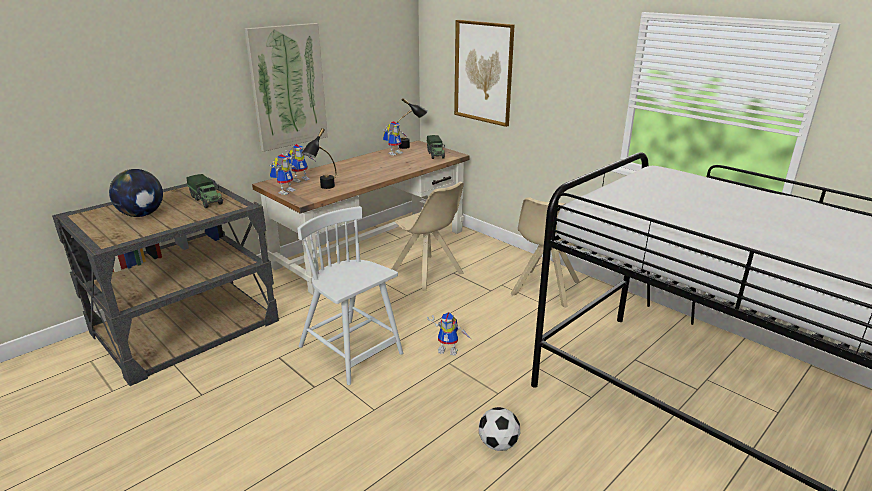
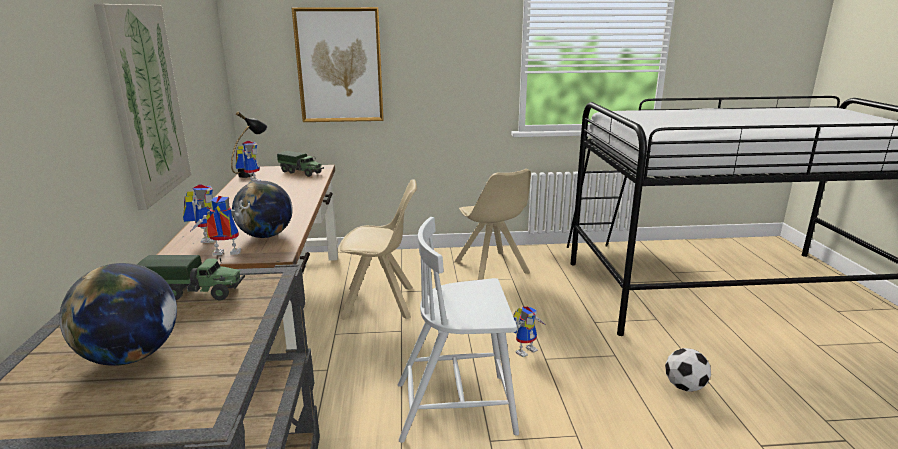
camera: 50 degrees left, 5 degrees down
toy robot [270,154,299,195] -> toy robot turned 75 degrees counterclockwise [189,196,250,255]
black table lamp [302,128,336,189] -> globe [232,181,293,238]

